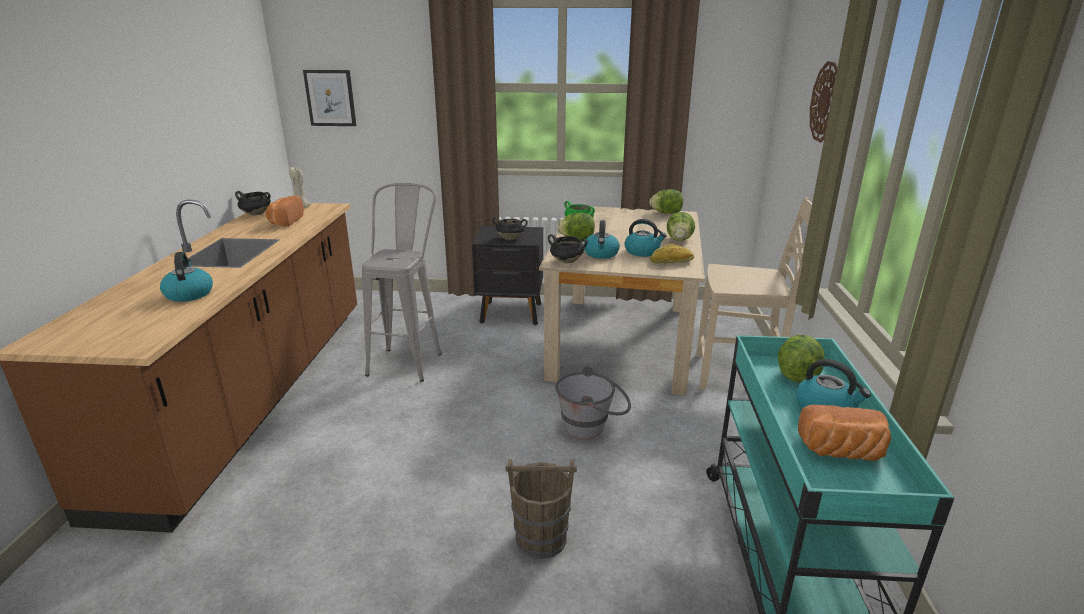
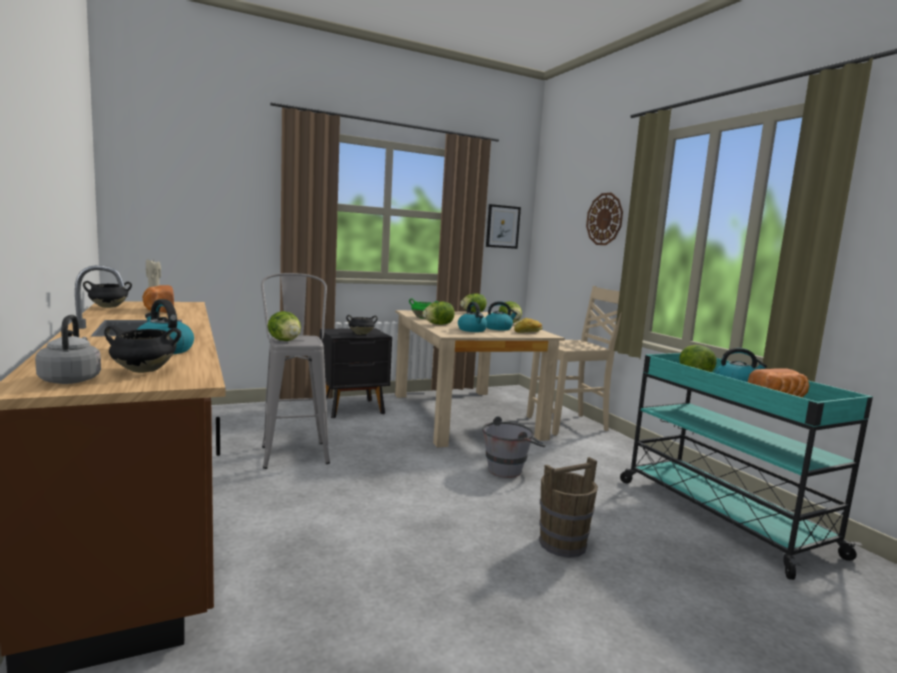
camera: 30 degrees left, 15 degrees down
picture [303,70,356,126] -> picture moved to [486,204,521,249]
black cooking pot [548,234,588,263] -> black cooking pot moved to [104,325,181,373]
none -> grey kettle [35,315,101,384]
none -> lettuce [268,311,301,341]

